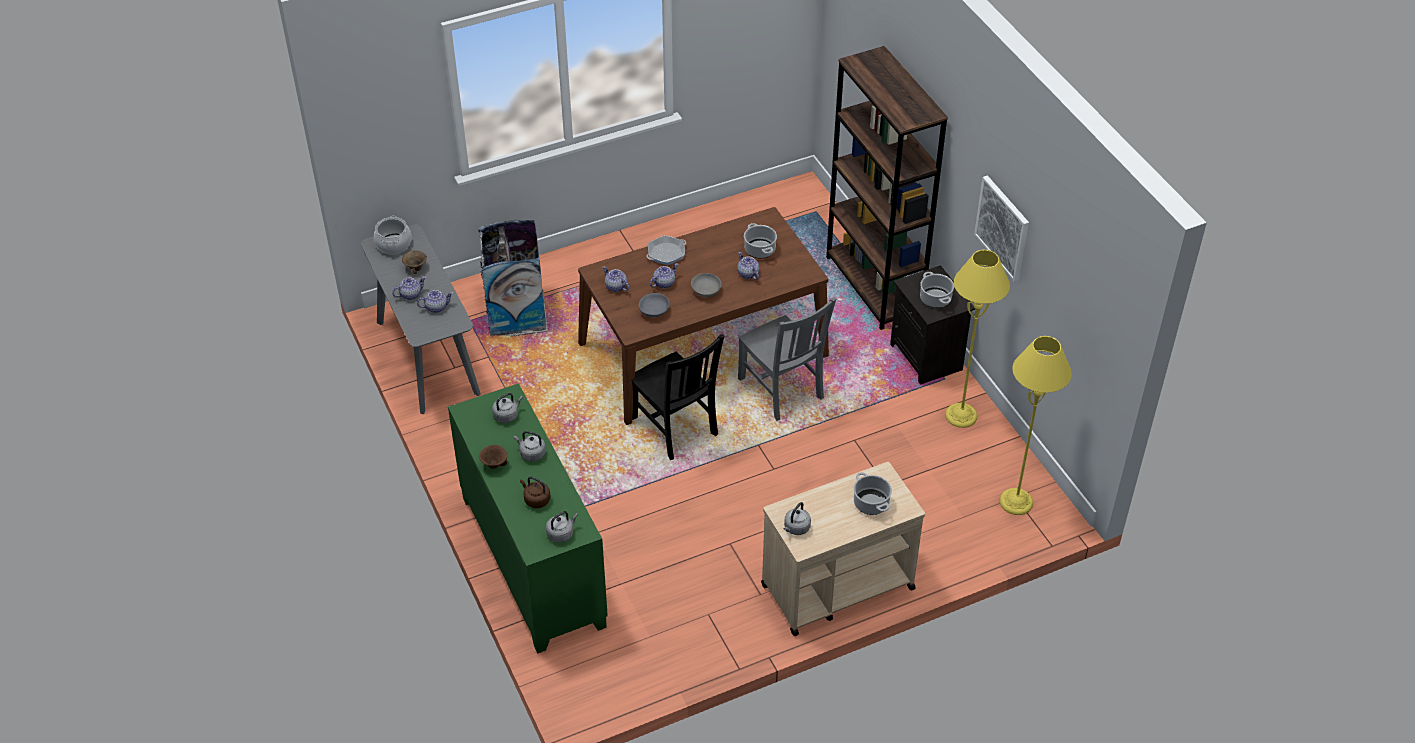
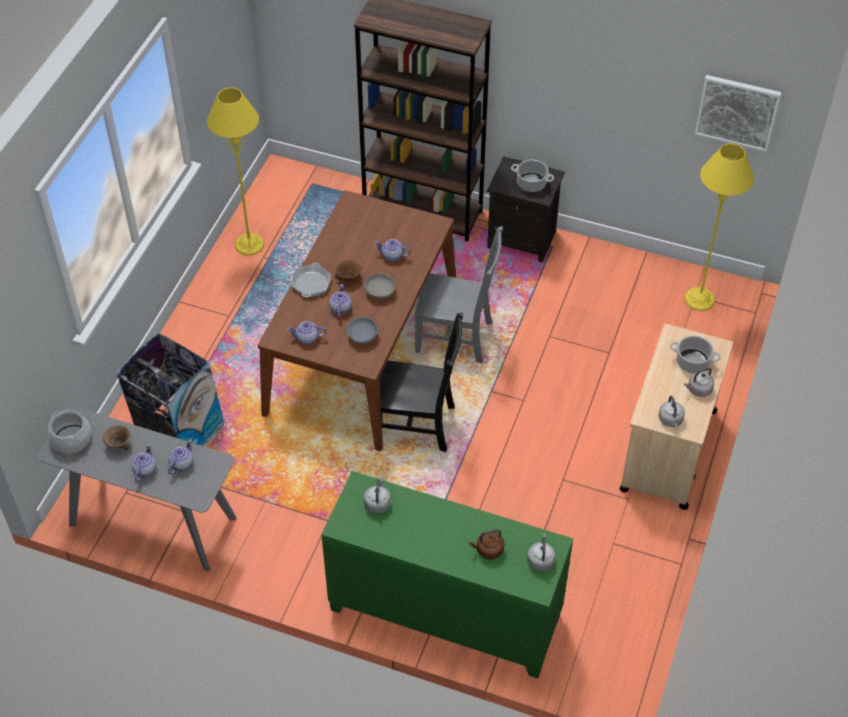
camera: 45 degrees left, 5 degrees up
brown bowl [479,445,508,469] -> brown bowl moved to [335,260,361,282]
grey kettle [514,431,546,462] -> grey kettle moved to [684,367,714,397]
cooking pot [744,223,777,259] -> none
yellow floor lamp [945,250,1010,428] -> yellow floor lamp moved to [207,88,264,256]
picture [974,175,1029,282] -> picture moved to [694,75,782,152]

